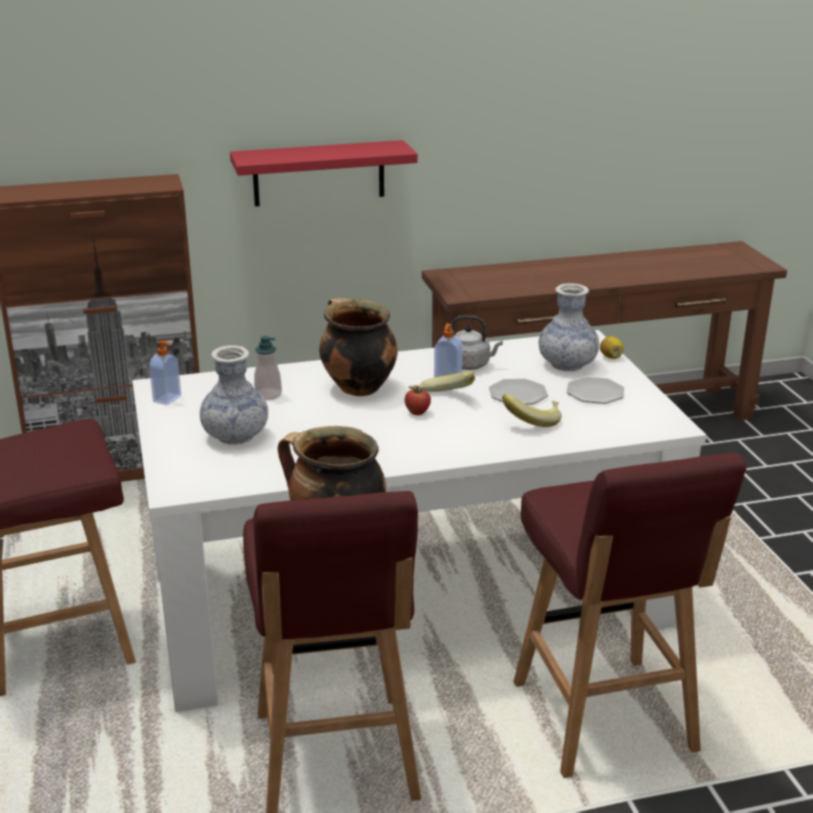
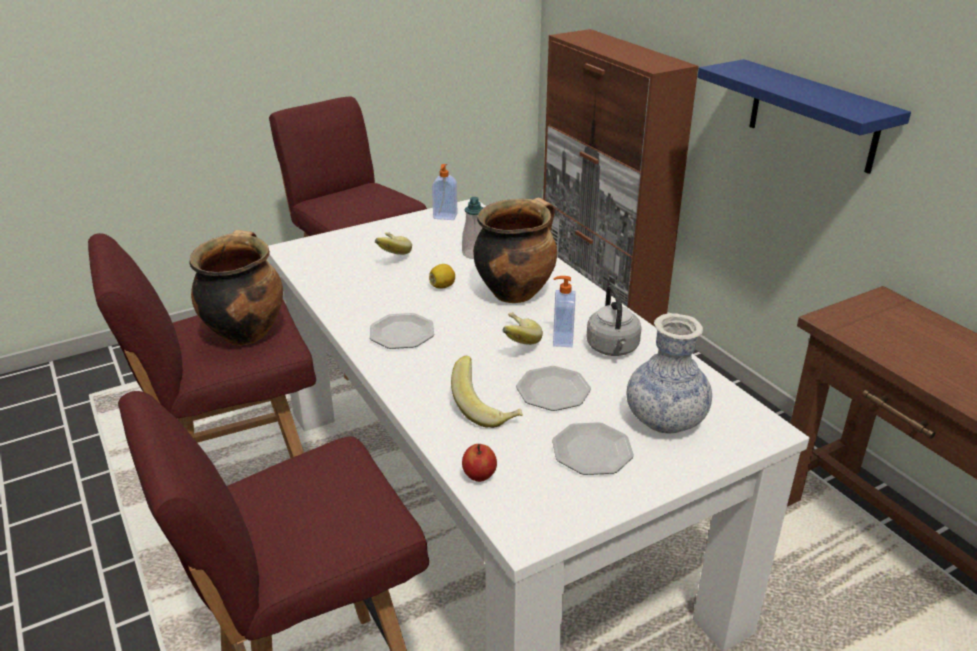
camera: 75 degrees right, 5 degrees up
vase [200,345,268,445] -> banana [375,232,412,255]
red shelf [230,140,418,207] -> blue shelf [698,59,911,174]
apple [405,386,431,415] -> apple moved to [462,444,497,482]
lemon [600,336,624,359] -> lemon moved to [429,264,455,289]
none -> plate [370,313,434,349]

